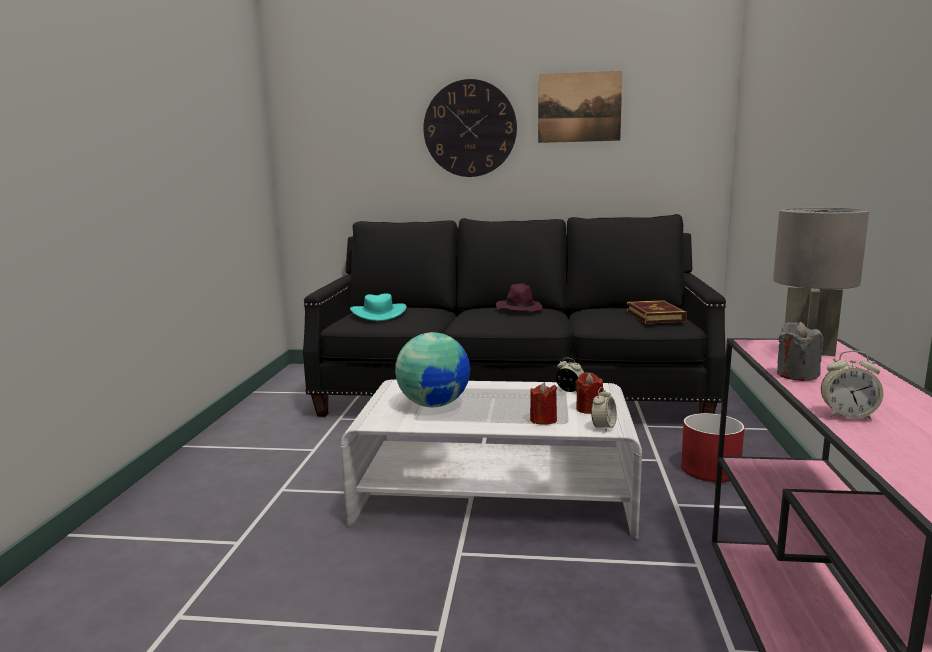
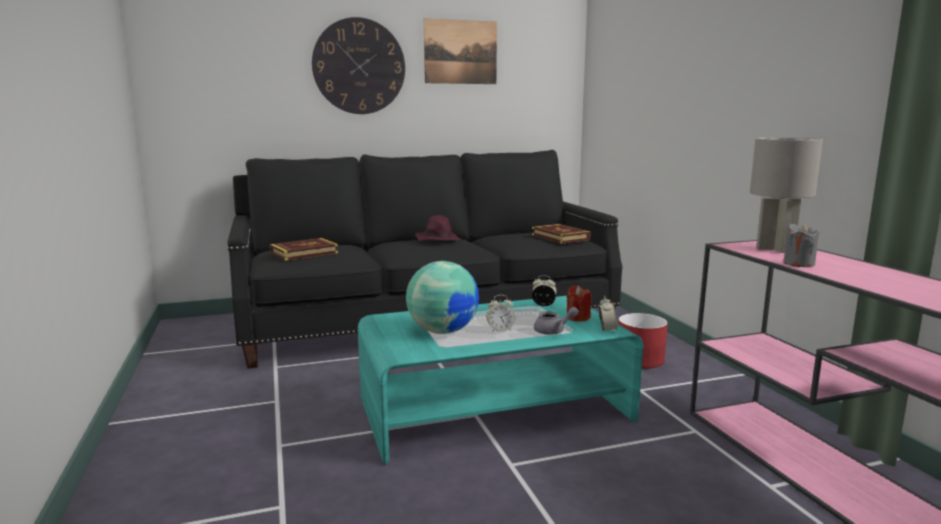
camera: 25 degrees left, 0 degrees up
white coffee table [341,380,642,539] -> turquoise coffee table [358,296,643,465]
turquoise hat [350,293,407,321] -> book [270,238,338,261]
red candle [530,382,557,425] -> grey teapot [534,307,579,335]
alarm clock [821,350,883,420] -> alarm clock moved to [487,295,515,332]

